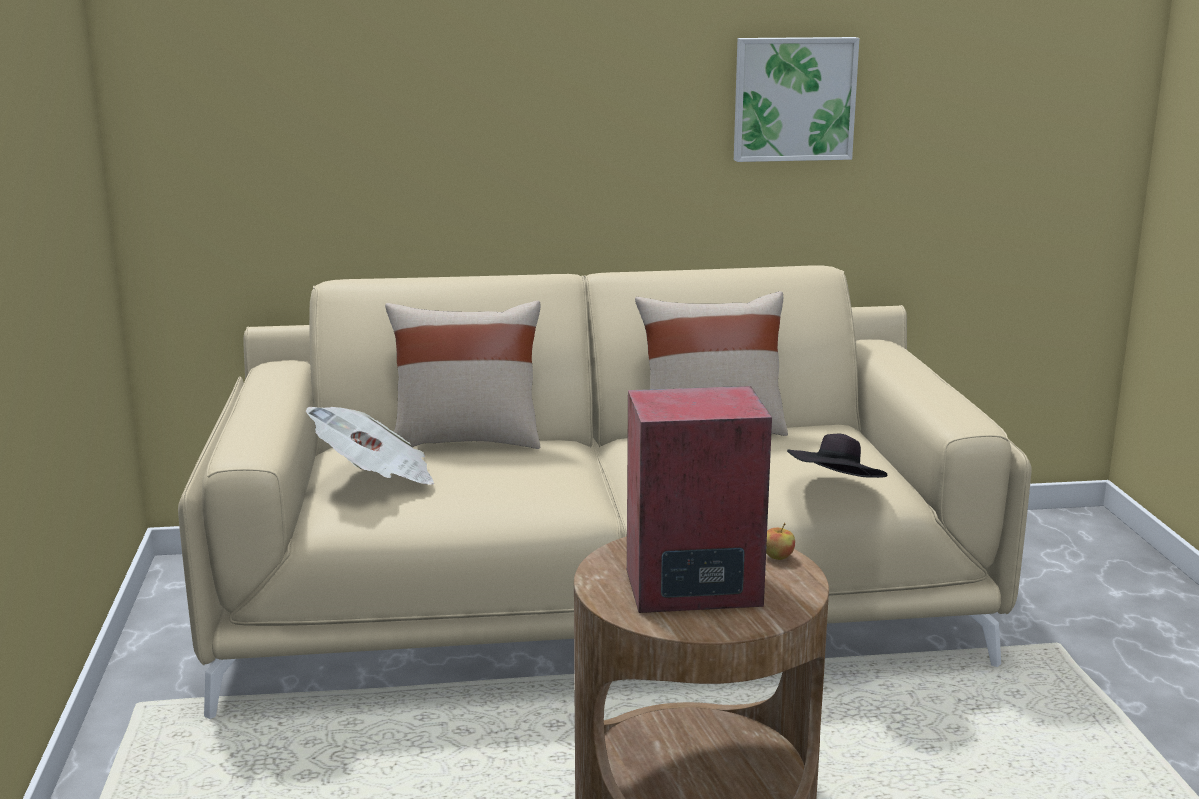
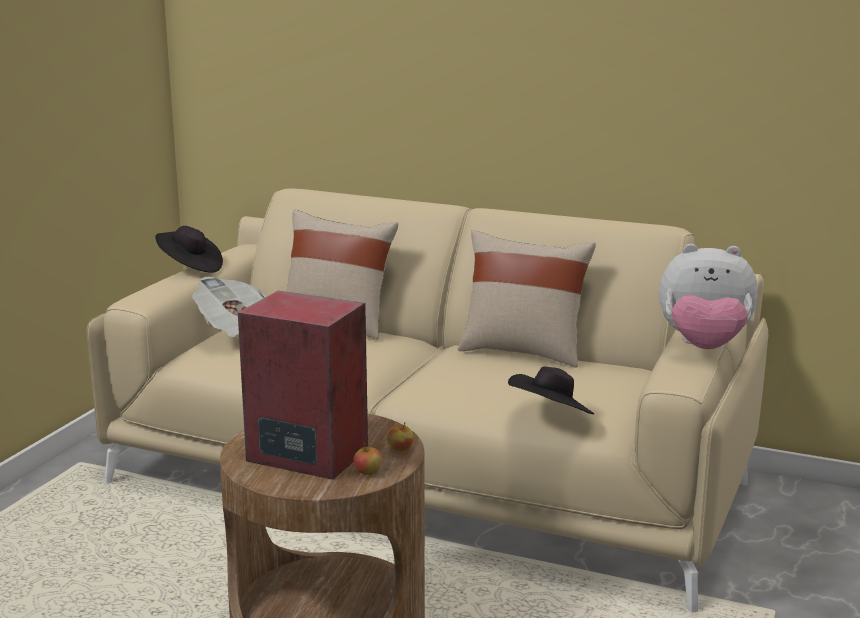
camera: 30 degrees right, 0 degrees up
picture [734,37,859,162] -> none
none -> black hat [155,226,223,273]
none -> apple [353,443,382,475]
none -> plush toy [659,244,758,349]

